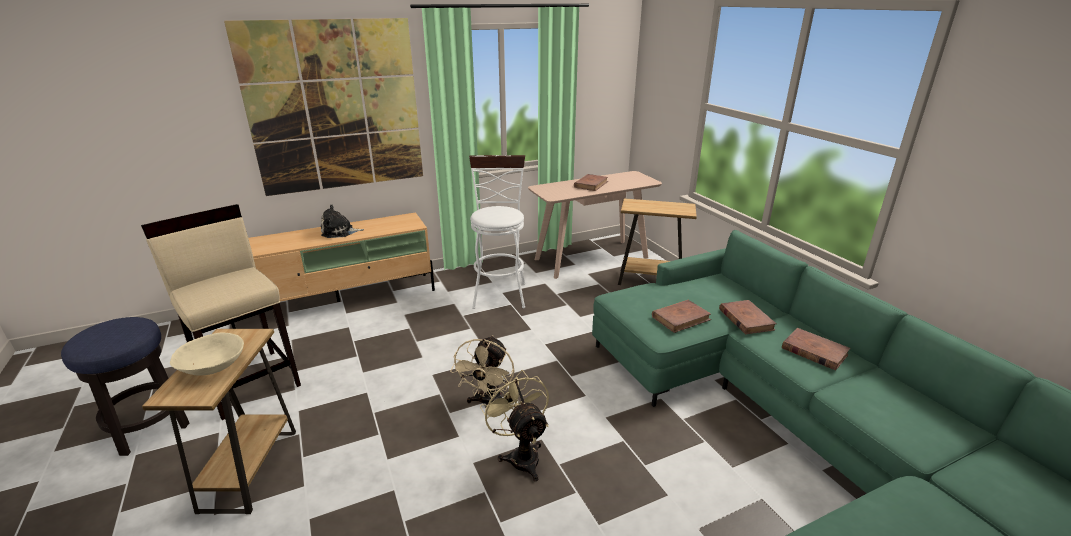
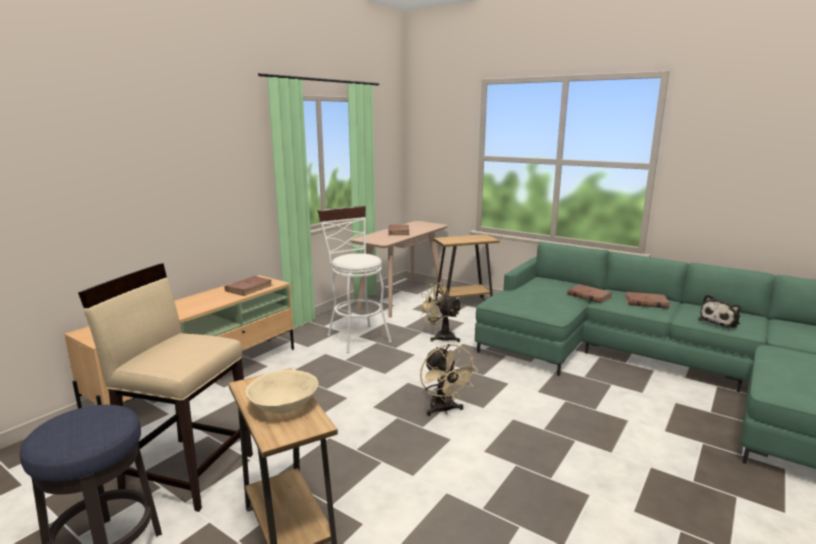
camera: 30 degrees left, 10 degrees down
picture [224,18,423,196] -> none
plush toy [321,205,364,238] -> plush toy moved to [698,294,741,329]
beige fan [480,370,549,481] -> beige fan moved to [419,281,461,342]
brown book [652,300,711,333] -> brown book moved to [224,276,273,296]

